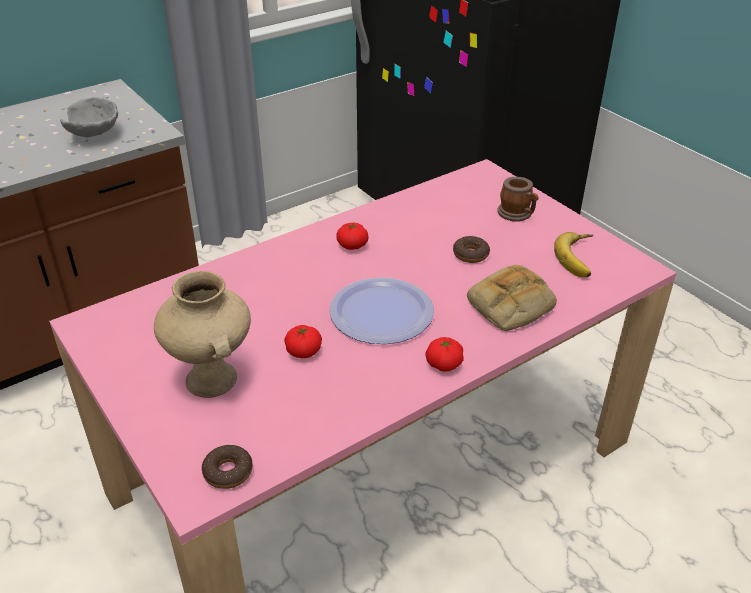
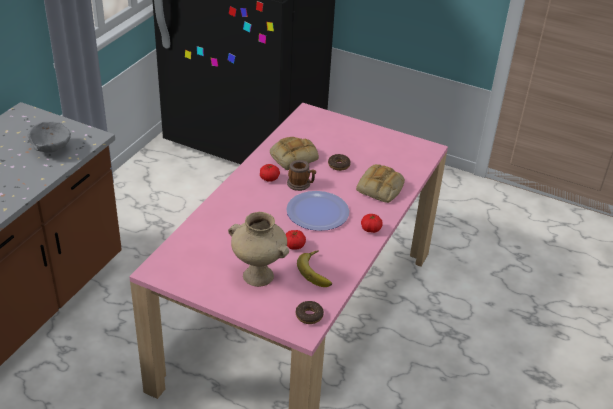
camera: 30 degrees left, 0 degrees up
mug [497,177,539,222] -> mug moved to [287,160,316,191]
banana [554,232,593,277] -> banana moved to [297,250,332,287]
none -> bread [270,137,319,170]

